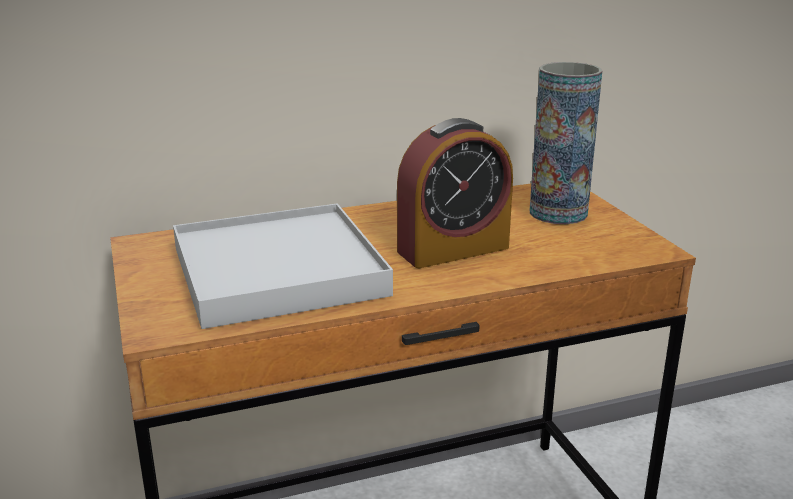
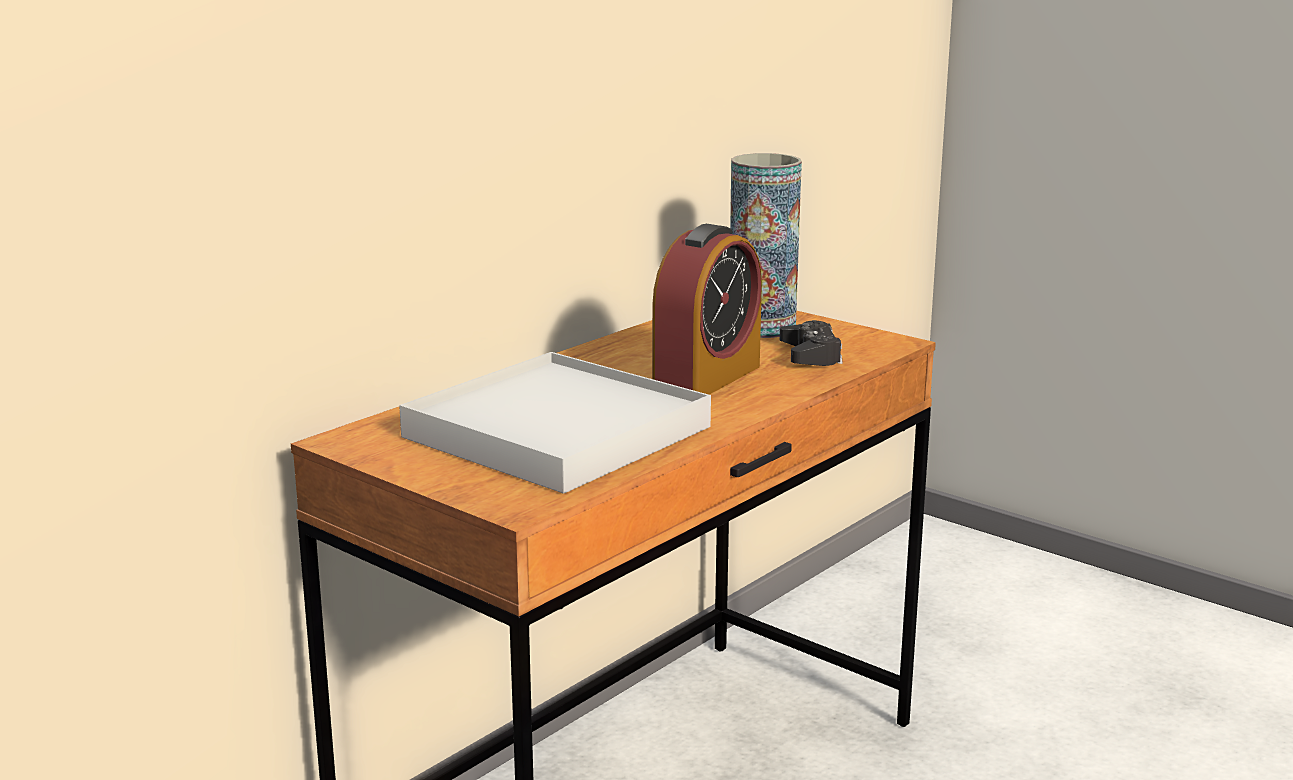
camera: 30 degrees left, 5 degrees down
none -> black game controller [780,320,843,366]

